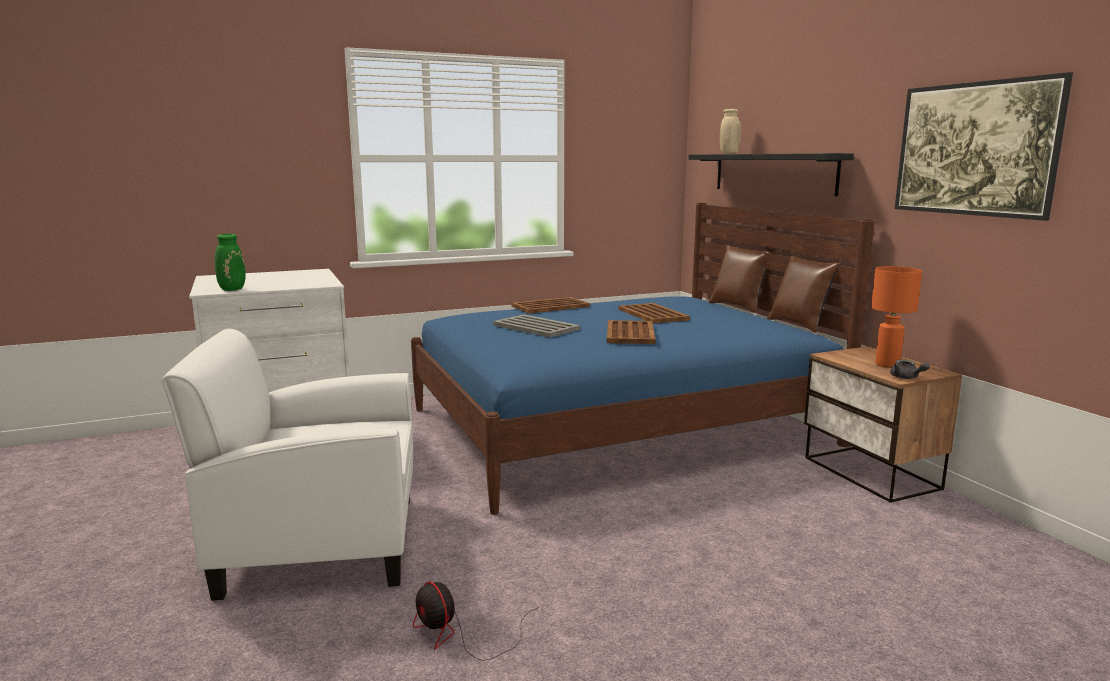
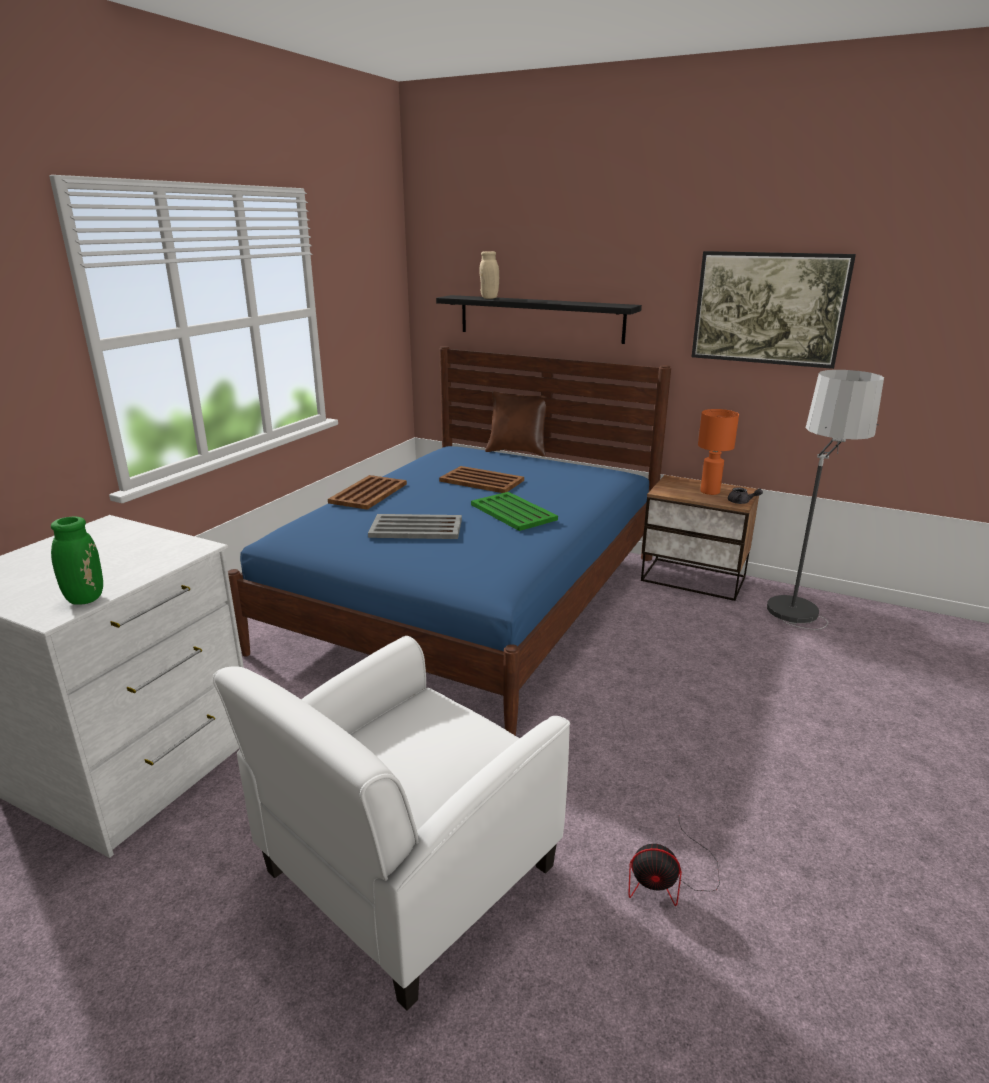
camera: 40 degrees left, 10 degrees up
brown tray [607,320,656,344] -> green tray [471,492,558,531]
brown pillow [767,255,841,333] -> none
none -> floor lamp [767,370,884,630]

